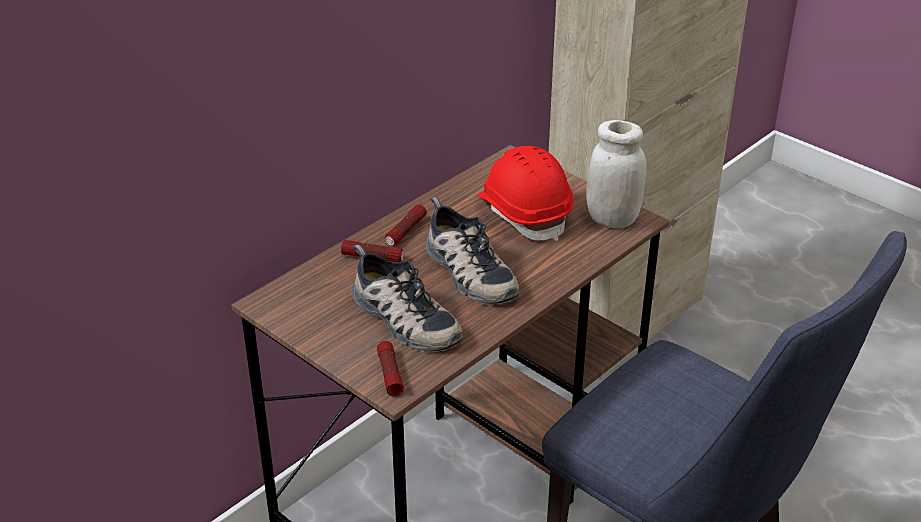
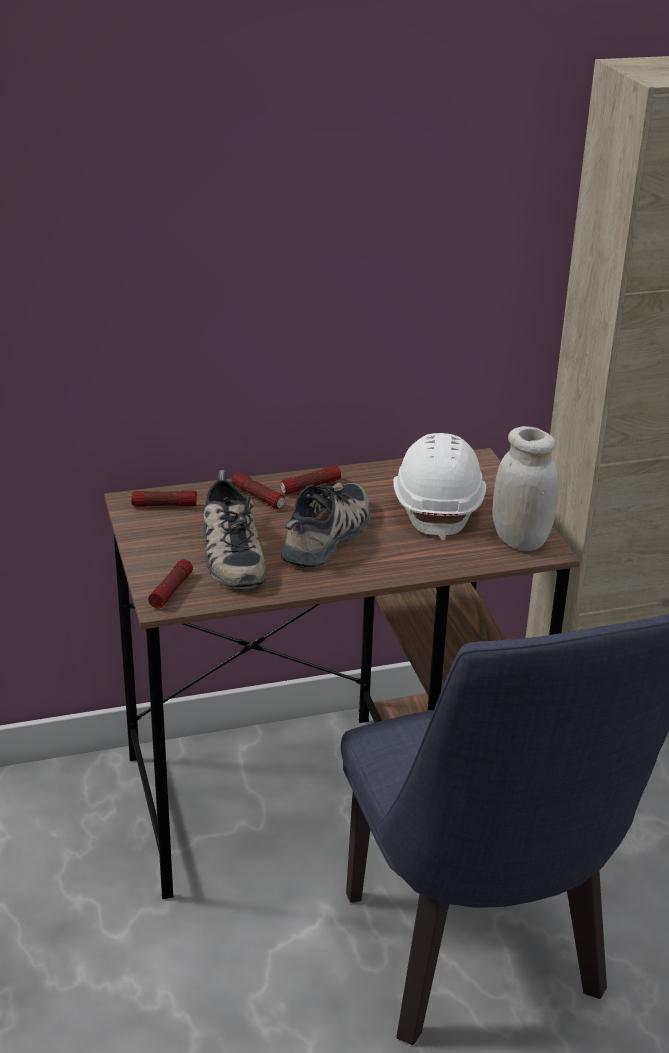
camera: 30 degrees right, 5 degrees down
shoe [426,197,519,305] -> shoe turned 150 degrees counterclockwise [281,483,371,568]
red hard hat [478,146,574,241] -> white hard hat [393,433,486,540]
none -> flashlight [131,491,197,507]

